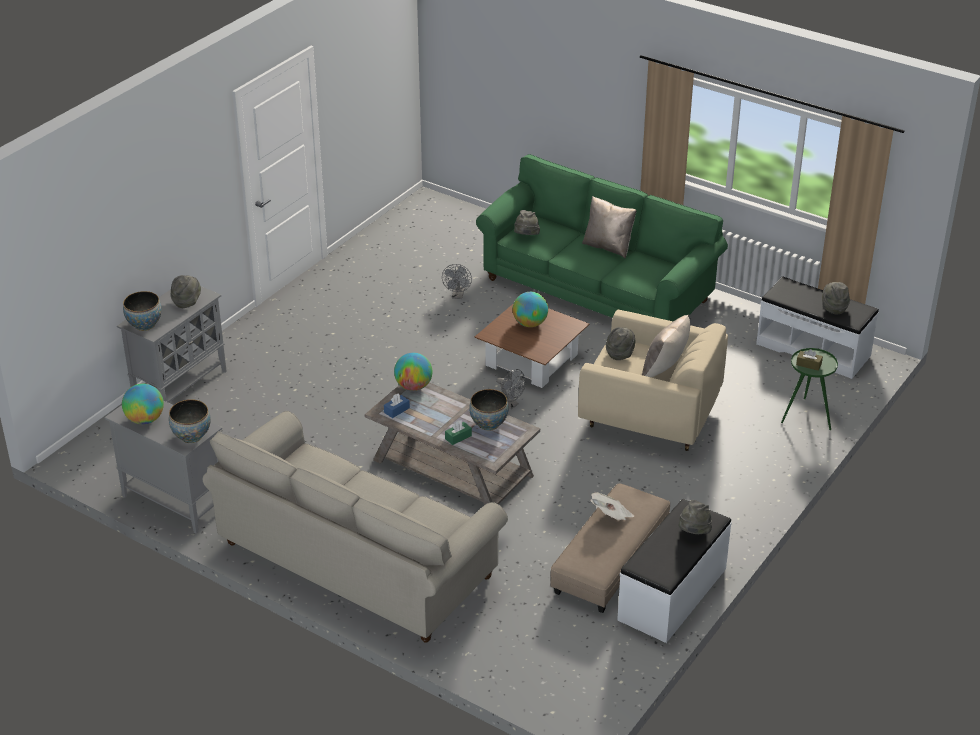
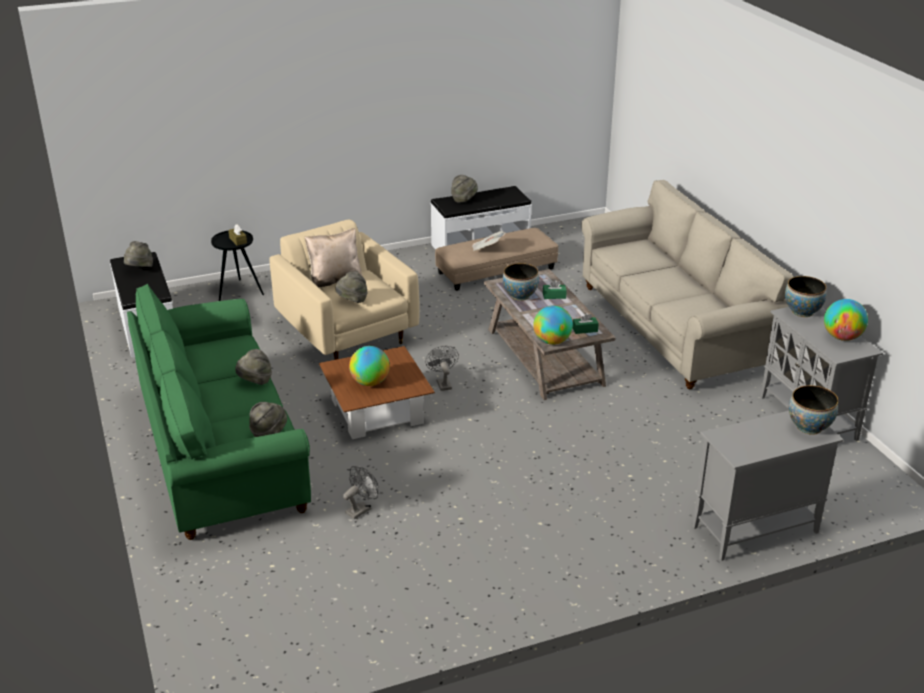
camera: 145 degrees left, 5 degrees down
grey hat [171,275,201,308] -> grey hat moved to [235,349,272,385]
blue tissue box [384,394,410,418] -> green tissue box [573,313,599,334]
beige pillow [582,196,637,259] -> none
green side table [781,348,838,430] -> black side table [211,231,264,301]

